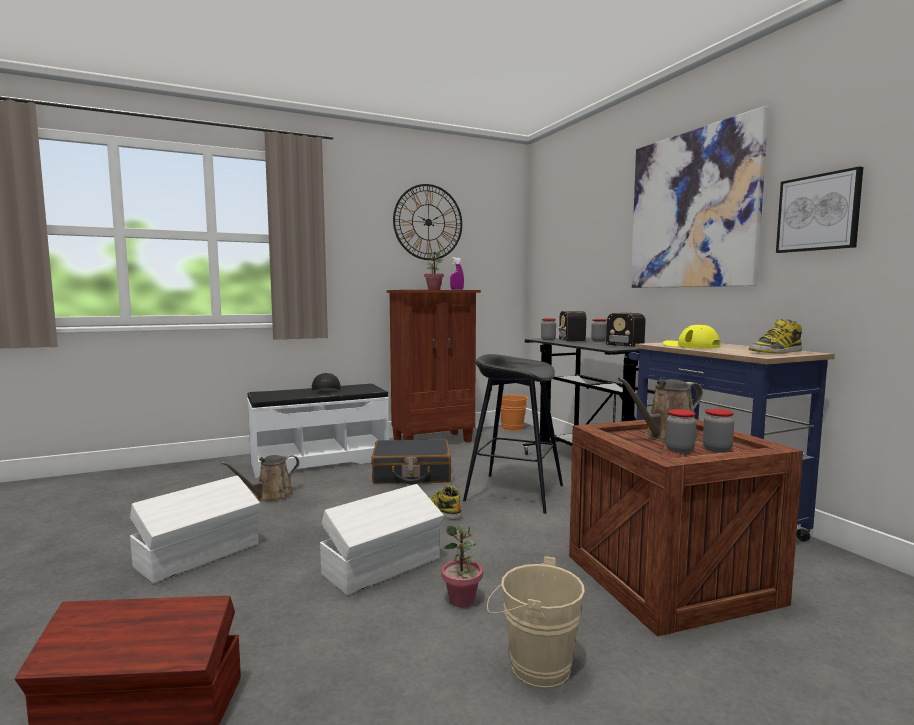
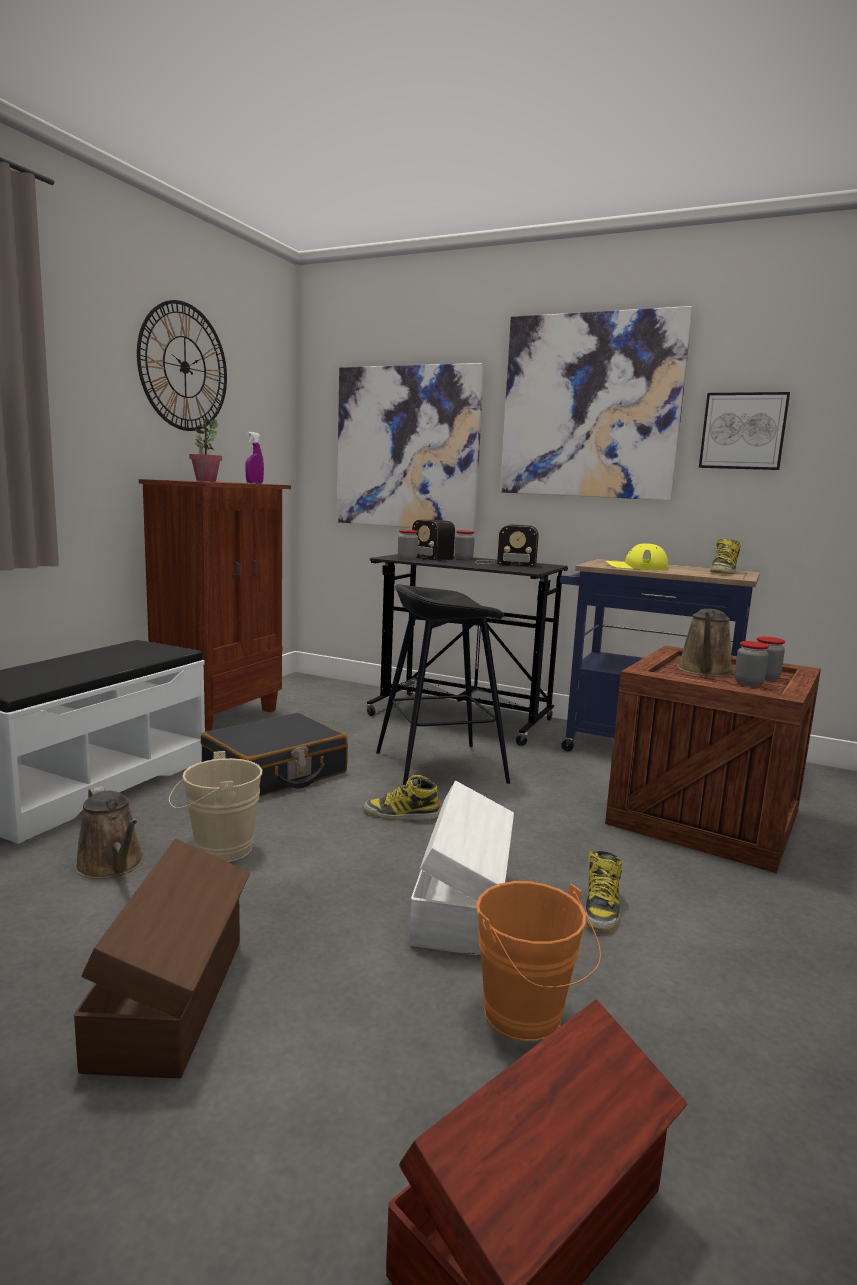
camera: 40 degrees left, 5 degrees up
white storage box [130,475,260,584] -> brown storage box [74,839,250,1078]
brown watering can [221,455,299,502] -> brown watering can turned 45 degrees counterclockwise [75,786,144,879]
black cap [312,373,340,393] -> none
potted plant [441,524,483,607] -> boot [585,851,622,932]
beige bucket [487,556,585,688] -> beige bucket moved to [169,751,262,862]
orange bucket [497,394,529,431] -> orange bucket moved to [476,881,601,1041]
none -> picture [337,363,484,532]

